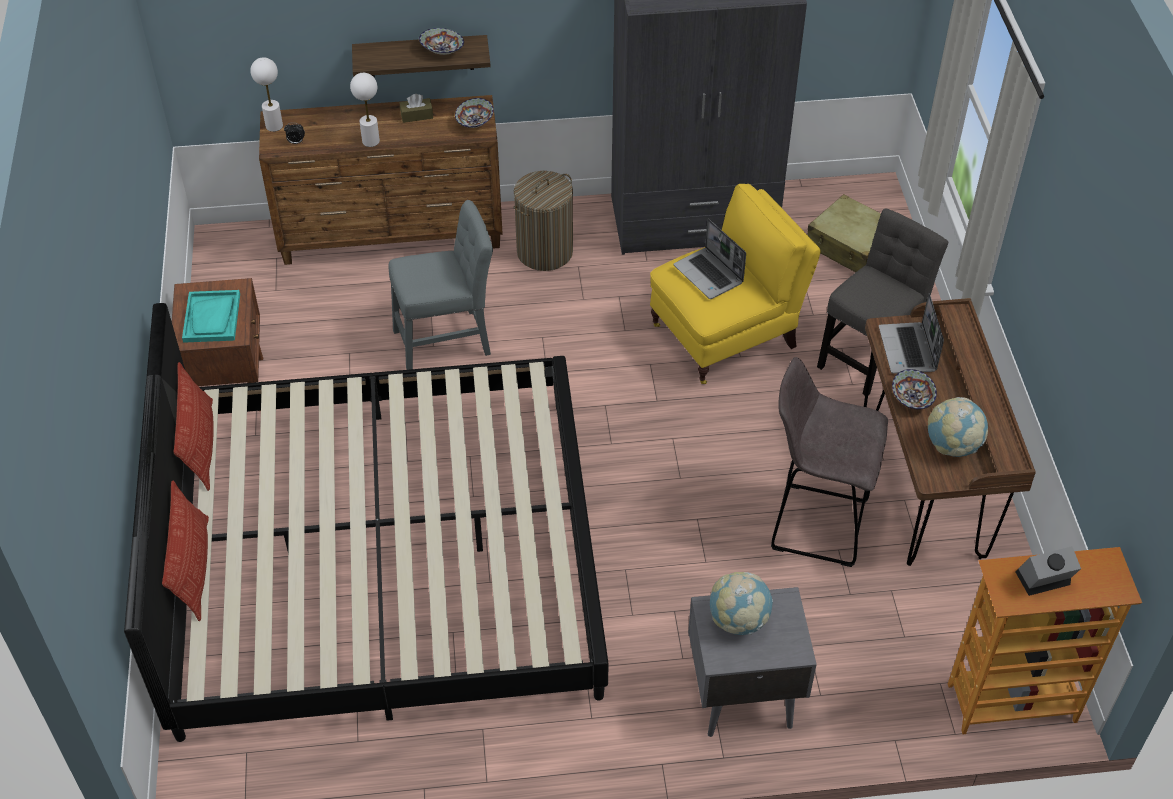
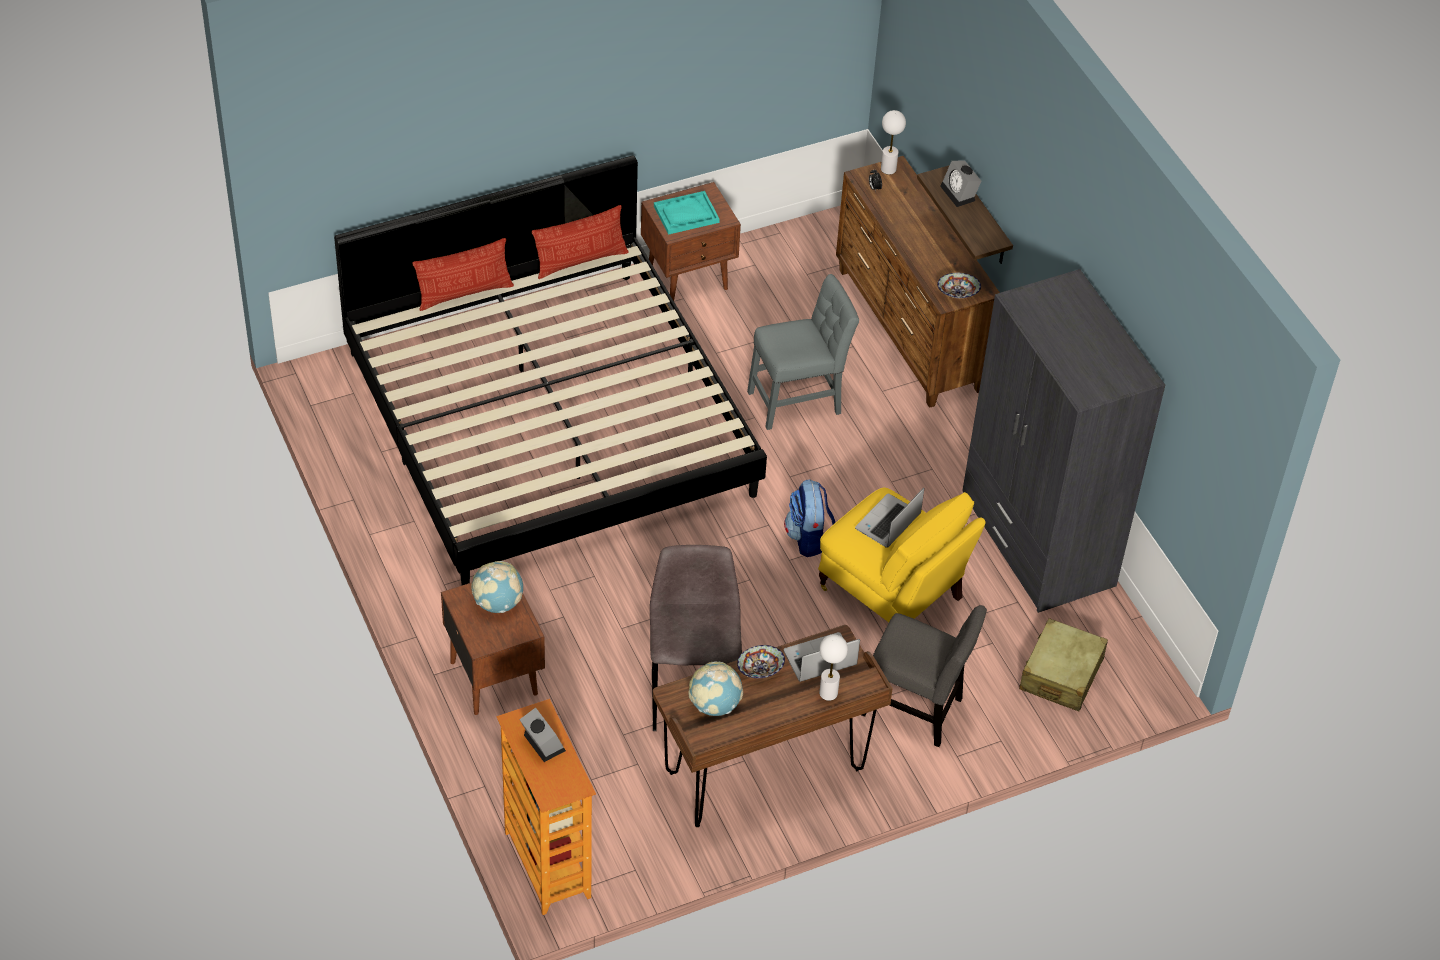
camera: 70 degrees right, 0 degrees up
white table lamp [350,73,380,147] -> white table lamp moved to [819,634,848,701]
grey chair [389,200,493,370] -> grey chair turned 75 degrees counterclockwise [747,274,859,430]
brown tissue box [400,94,433,123] -> none
bowl [419,28,464,55] -> none
laundry basket [513,171,573,271] -> none
grey nightstand [688,587,817,737] -> brown nightstand [441,583,545,715]
none -> backpack [784,479,835,557]
none -> alarm clock [940,160,981,207]

